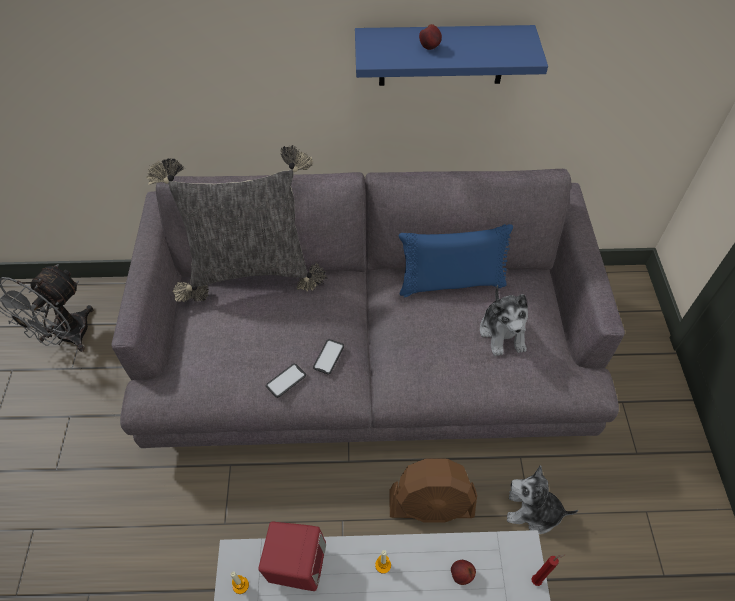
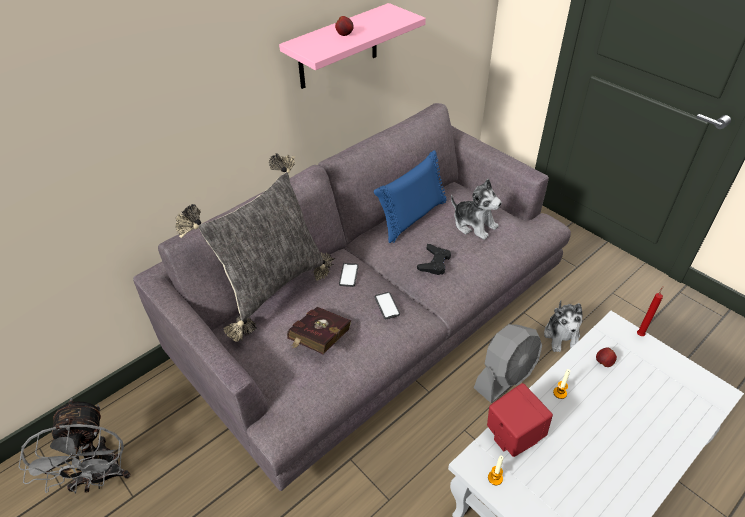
camera: 40 degrees left, 10 degrees down
phone [266,364,306,398] -> phone moved to [339,263,359,287]
blue shelf [355,25,548,86] -> pink shelf [279,3,426,89]
brown fan [389,459,477,523] -> grey fan [474,324,542,403]
plush toy [507,465,578,534] -> plush toy turned 60 degrees counterclockwise [544,300,582,352]
none -> red book [287,307,351,354]
none -> black game controller [417,244,451,275]

